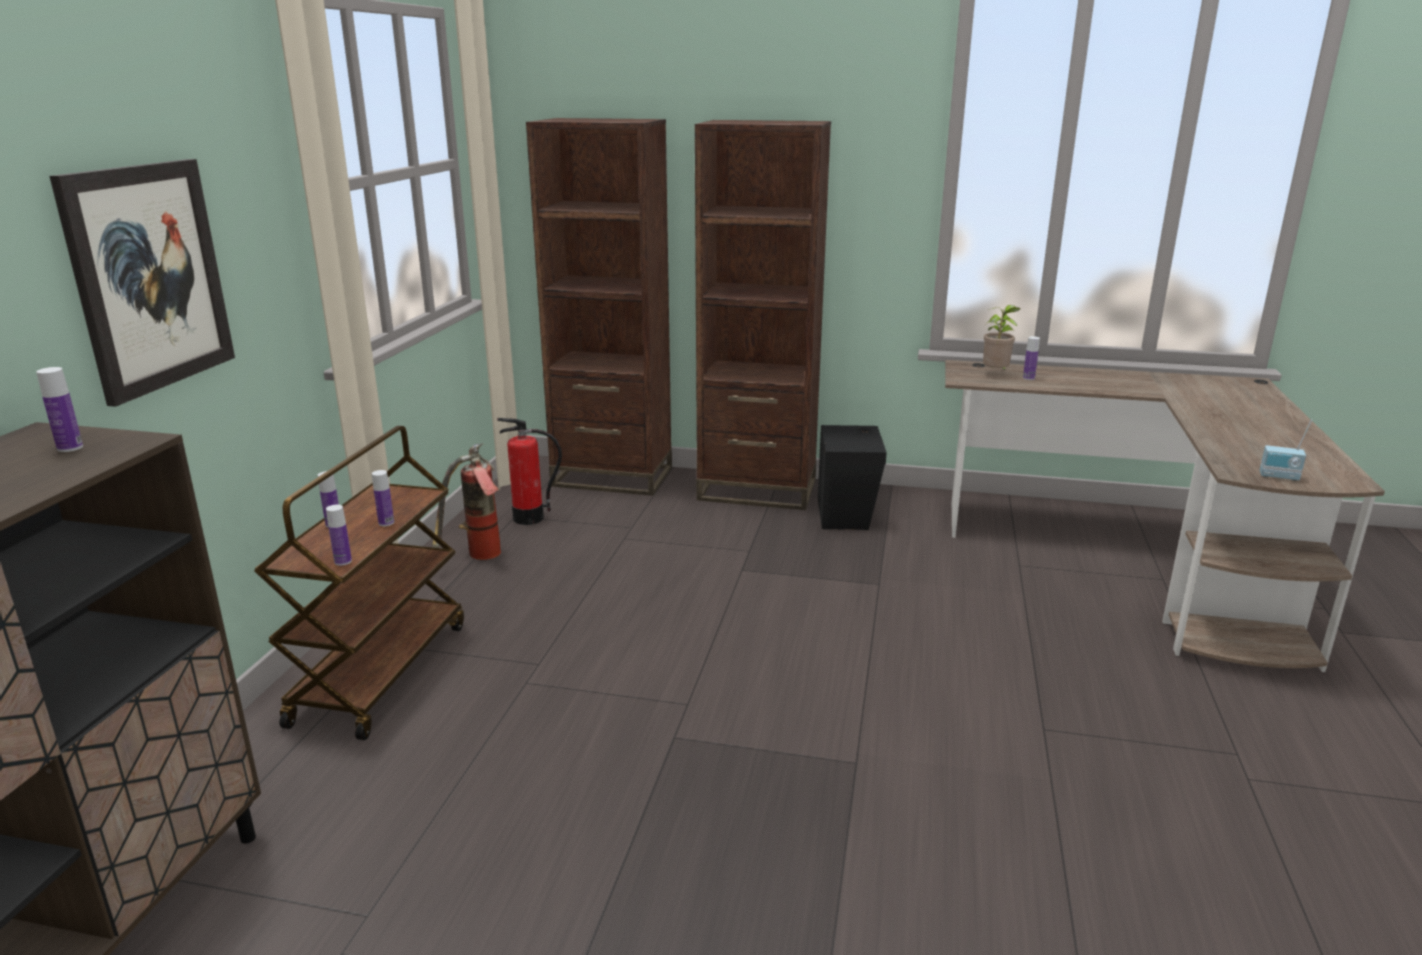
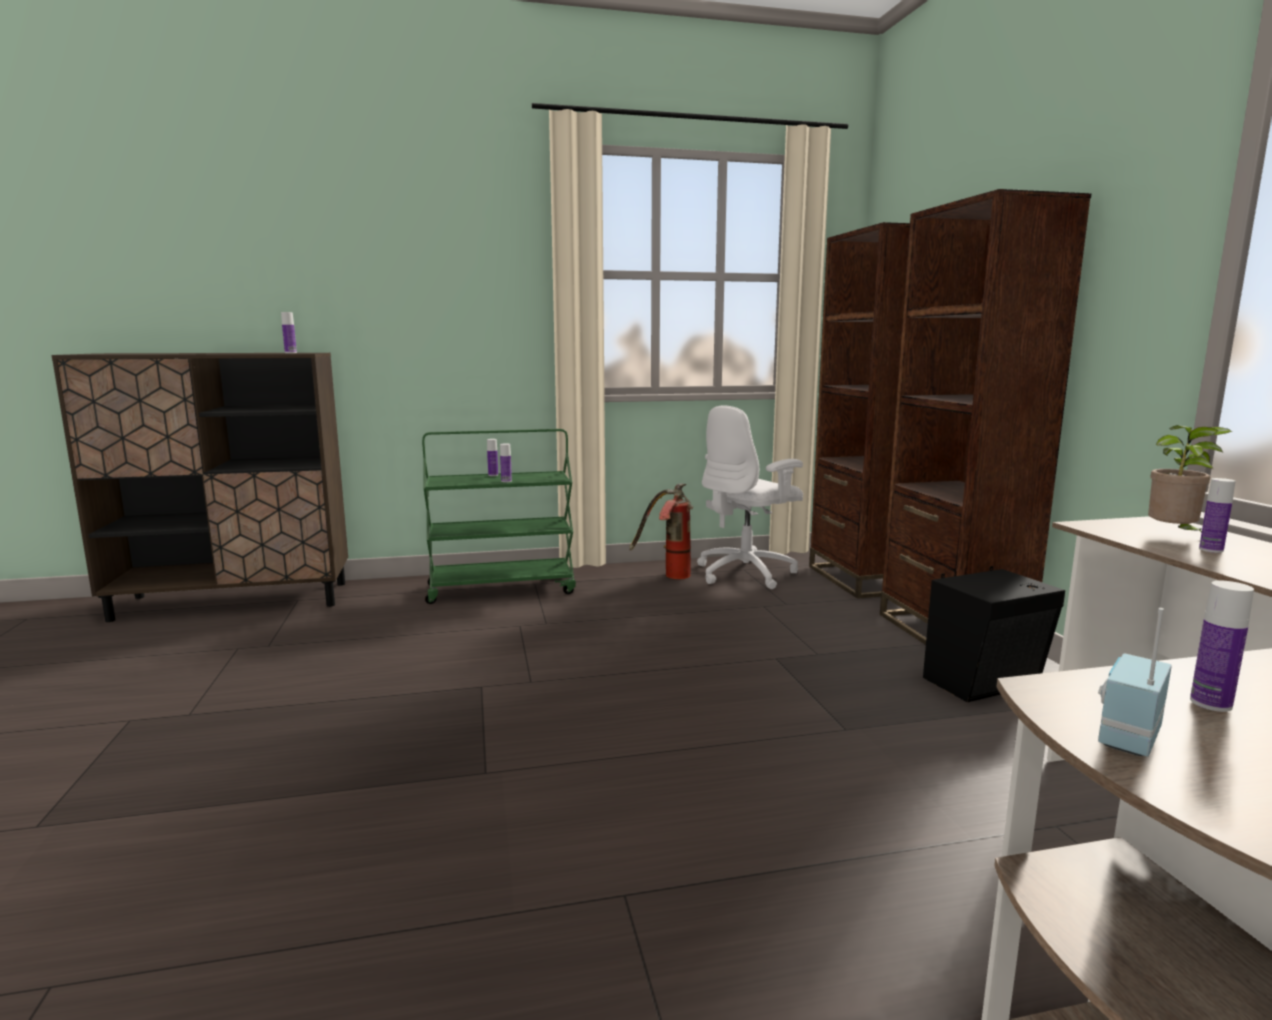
camera: 65 degrees right, 10 degrees down
picture [49,159,235,407] -> none
brown cart [254,426,464,740] -> green cart [422,429,576,604]
bottle [326,504,352,566] -> bottle moved to [1190,581,1254,712]
fire extinguisher [497,418,562,525] -> white office chair [697,405,803,589]
radio [1260,420,1312,481] -> radio turned 45 degrees clockwise [1098,608,1172,757]

